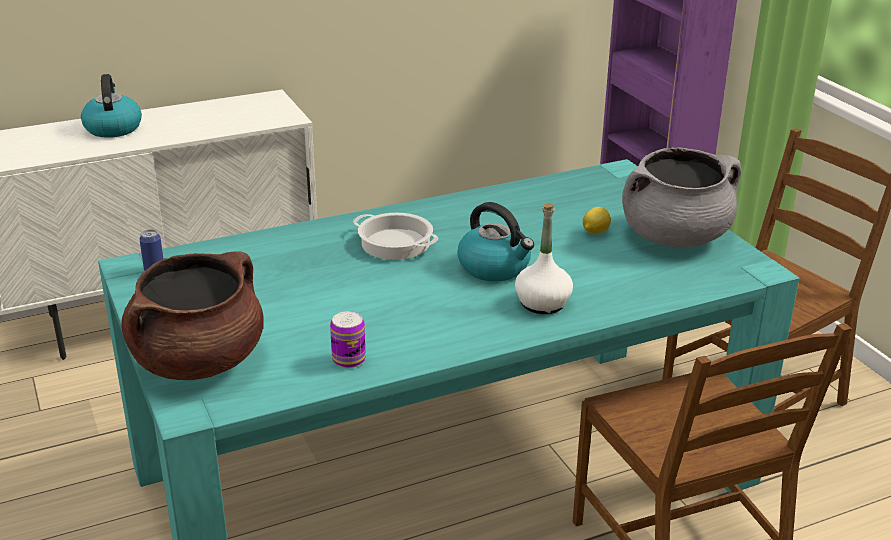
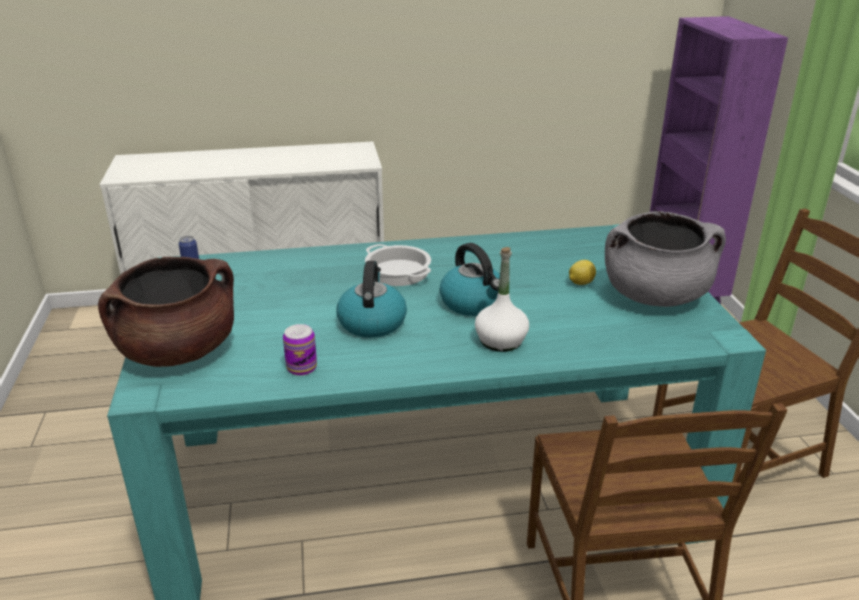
camera: 15 degrees right, 0 degrees up
kettle [81,74,142,138] -> kettle moved to [337,261,407,338]

